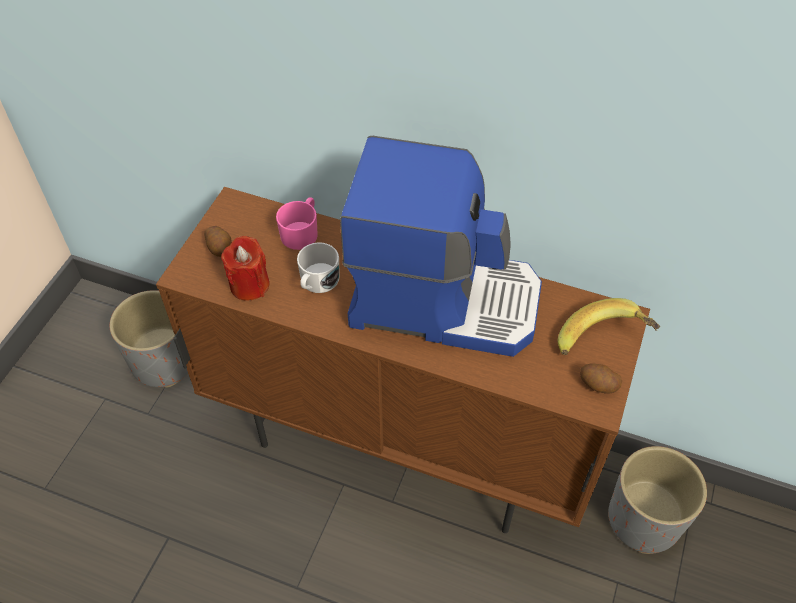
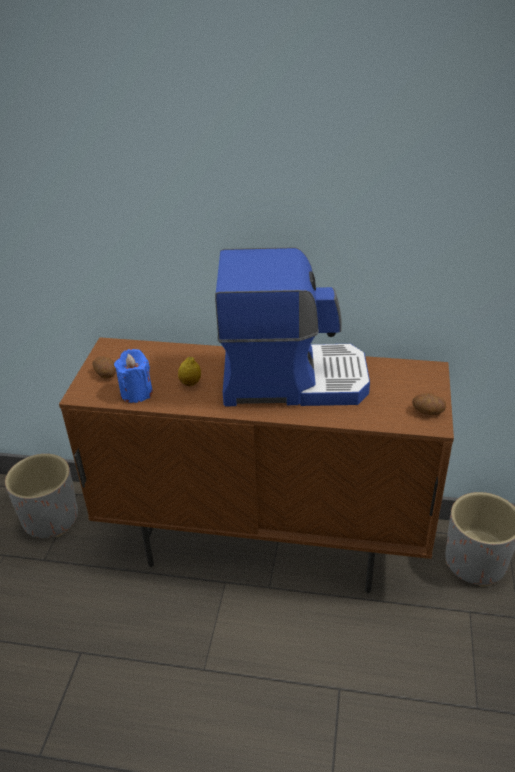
camera: 10 degrees left, 15 degrees down
red candle [221,236,270,301] -> blue candle [114,349,153,403]
pink mug [276,197,318,250] -> none
white mug [297,242,339,293] -> lemon [178,357,201,386]
banana [558,298,660,355] -> none

